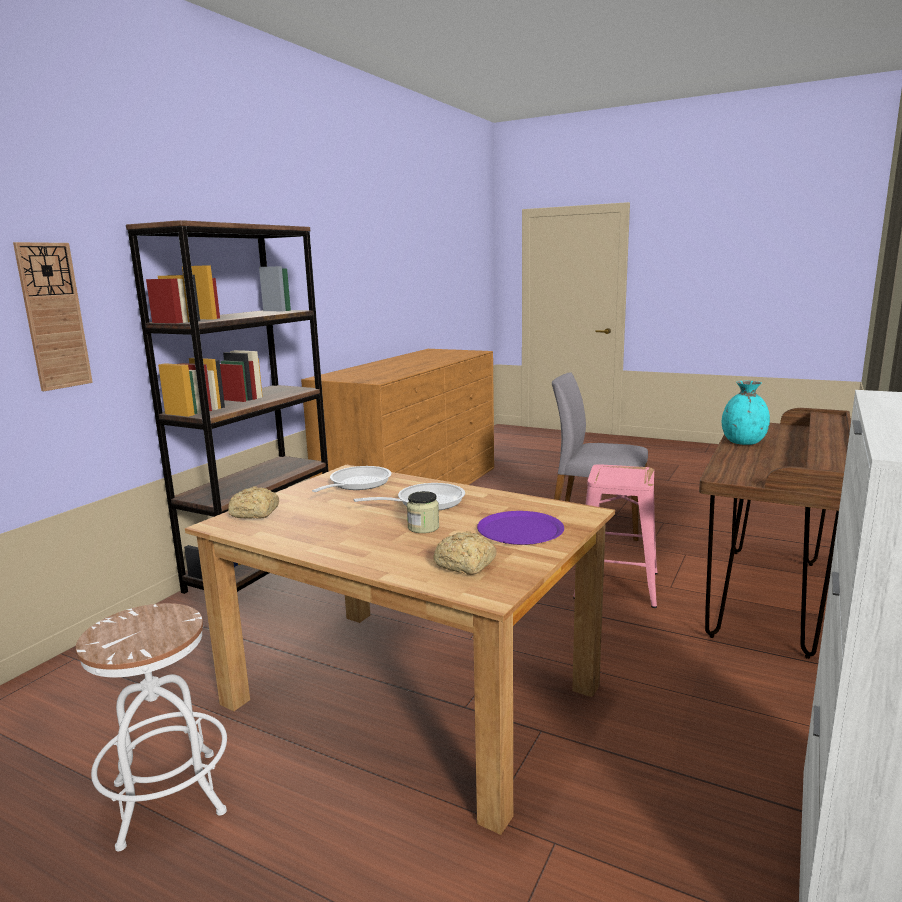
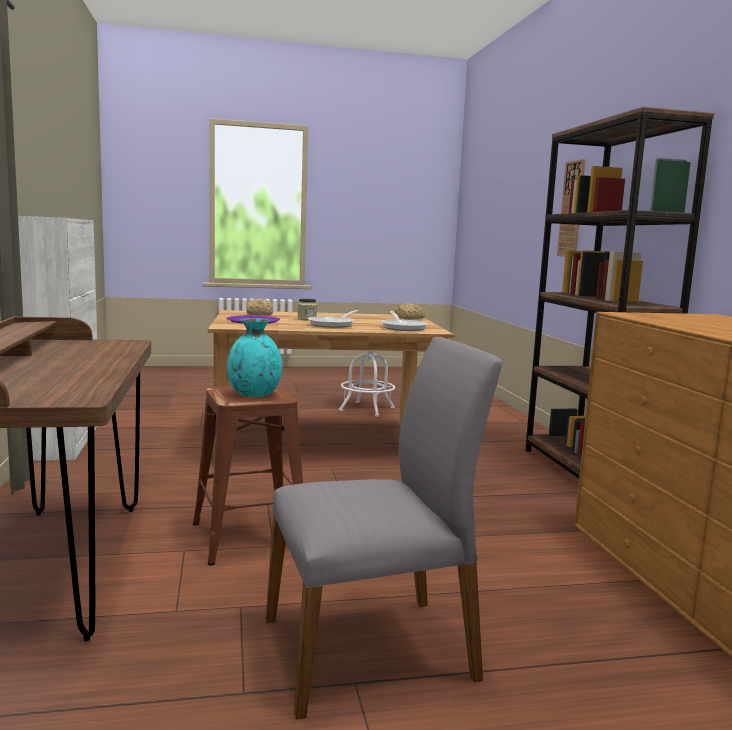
camera: 140 degrees right, 5 degrees down
pink stool [573,464,658,608] -> brown stool [193,386,303,566]
turquoise vase [722,381,770,445] -> turquoise vase moved to [227,318,282,397]

